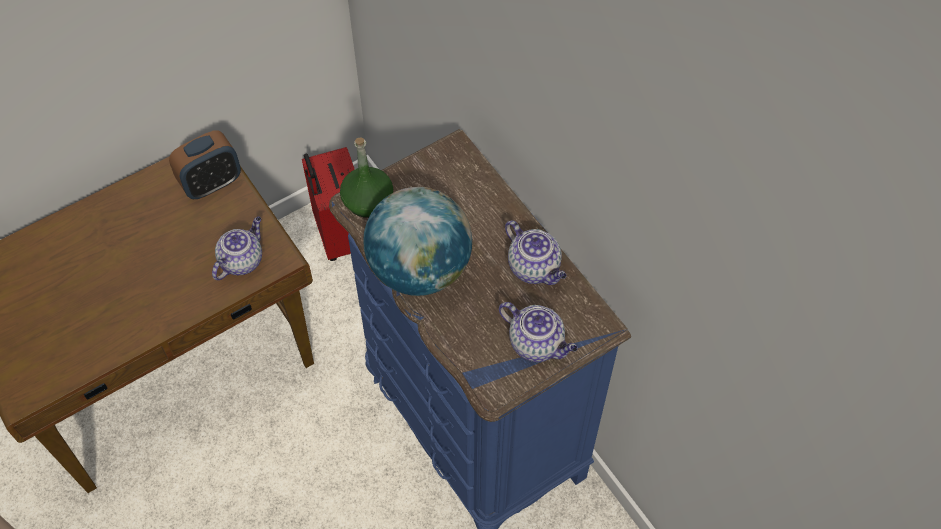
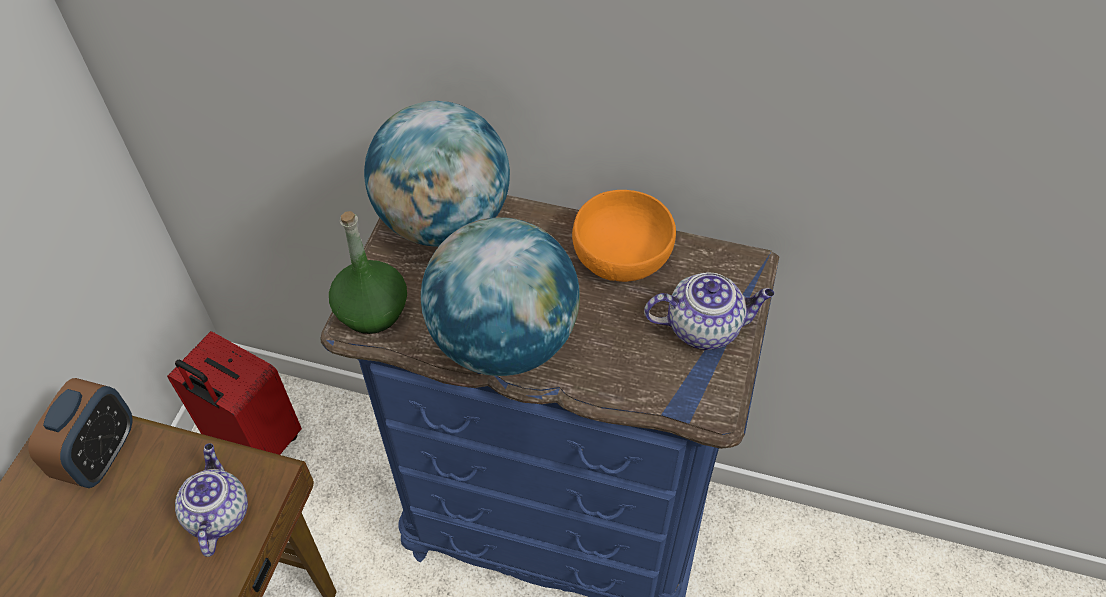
camera: 40 degrees left, 5 degrees down
teapot [505,220,566,285] -> orange bowl [572,190,676,282]
none -> globe [364,101,510,247]

